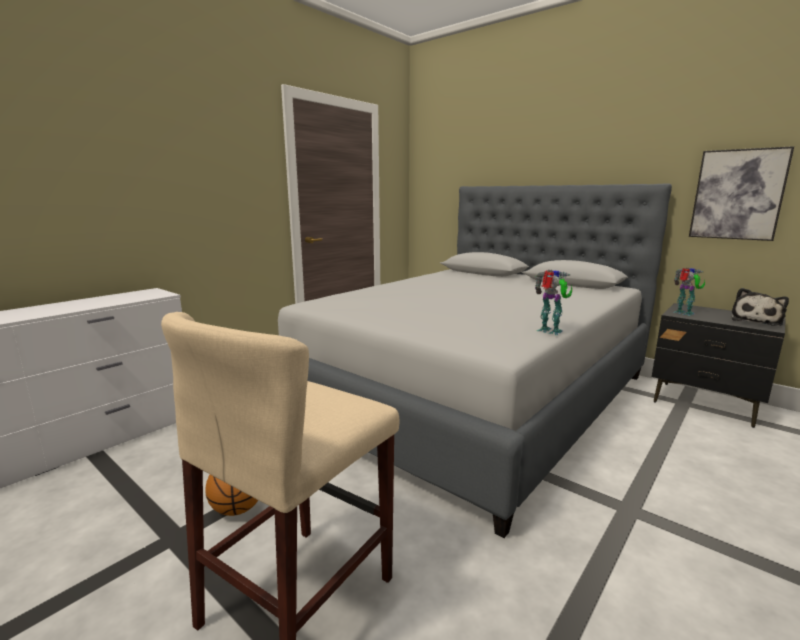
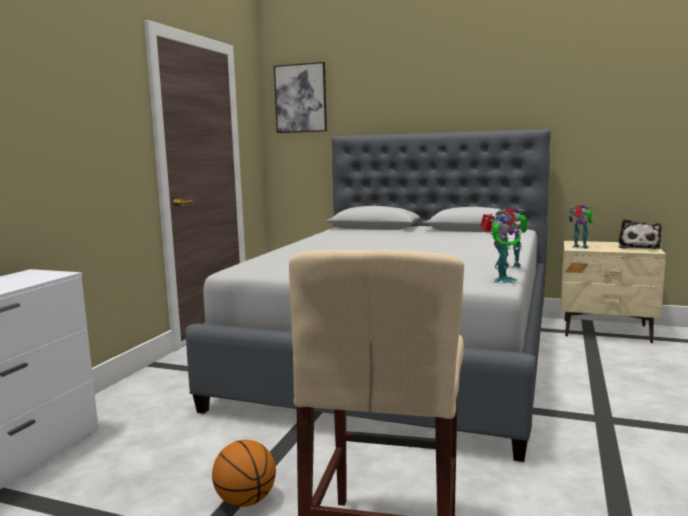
camera: 20 degrees left, 5 degrees down
black nightstand [652,303,786,428] -> beige nightstand [561,241,666,343]
picture [689,146,794,241] -> picture moved to [274,62,327,133]
none -> toy robot [481,214,521,284]

